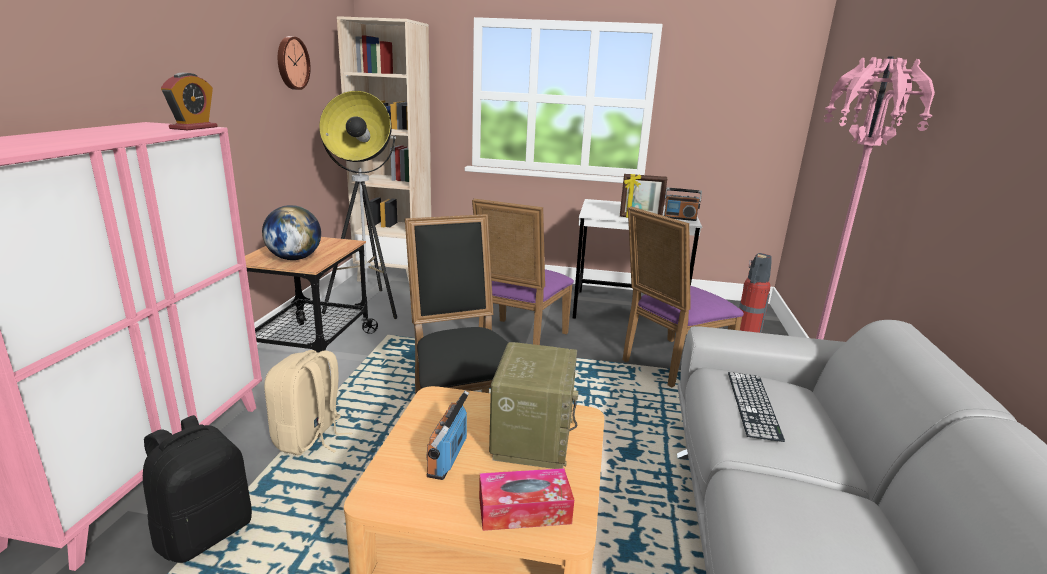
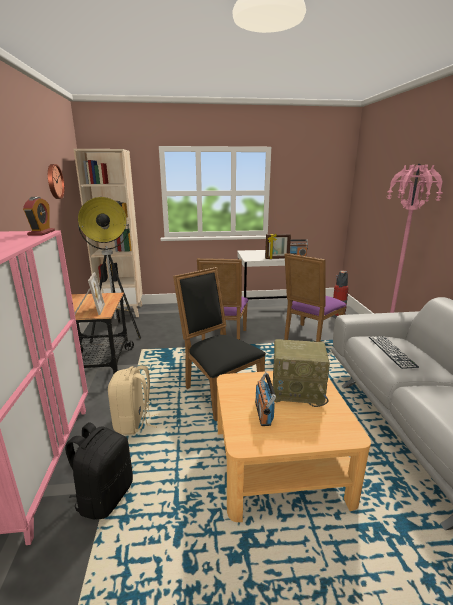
camera: 15 degrees left, 0 degrees up
globe [262,205,321,260] -> picture frame [75,272,105,315]
tissue box [479,468,574,531] -> none
radio [489,342,578,469] -> radio turned 105 degrees clockwise [273,339,330,407]

